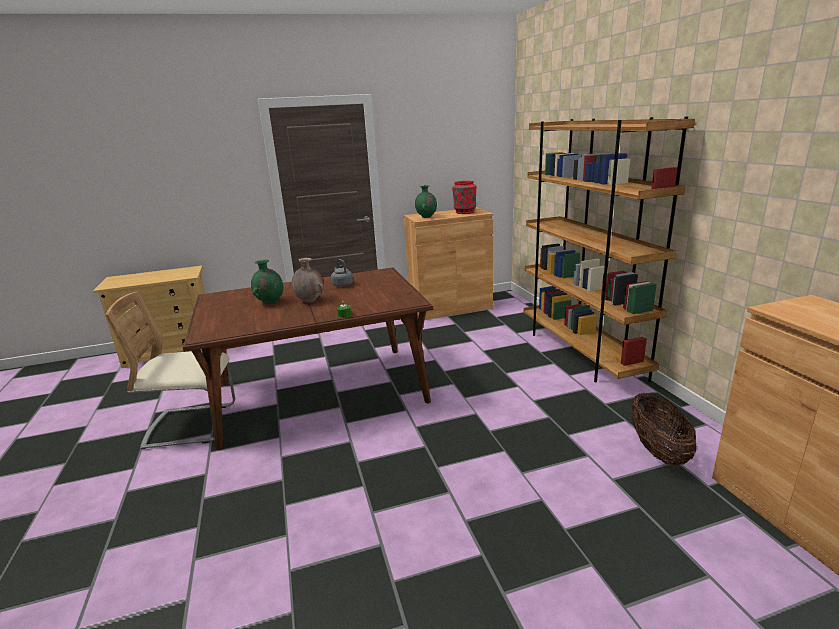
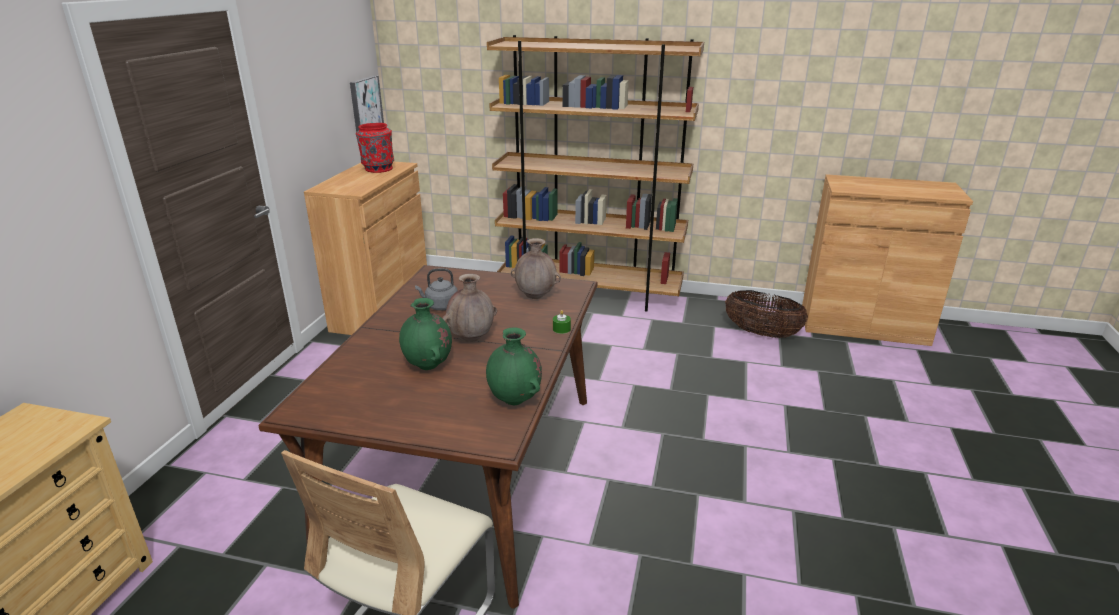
camera: 60 degrees left, 5 degrees up
green vase [415,185,437,218] -> green vase moved to [486,327,542,405]
none -> picture [350,75,384,132]
none -> brown vase [511,238,561,299]

